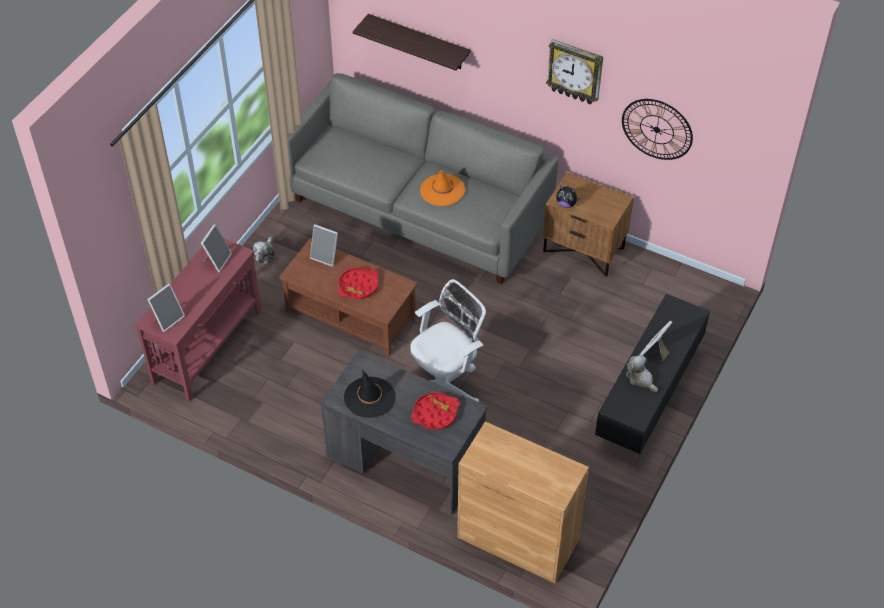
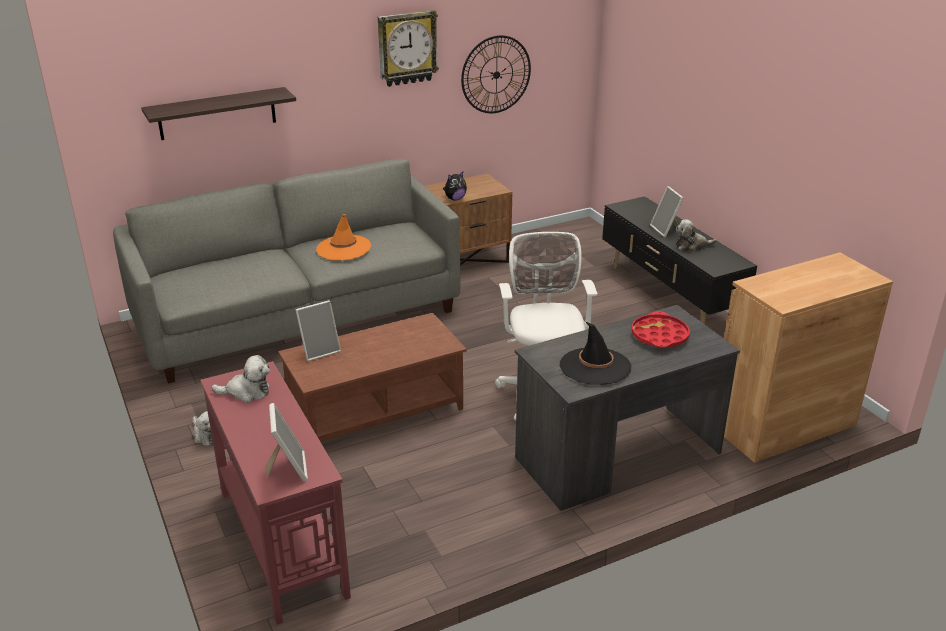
camera: 55 degrees left, 20 degrees down
picture frame [201,224,232,272] -> plush toy [211,355,270,403]
red tray [338,267,378,299] -> none

